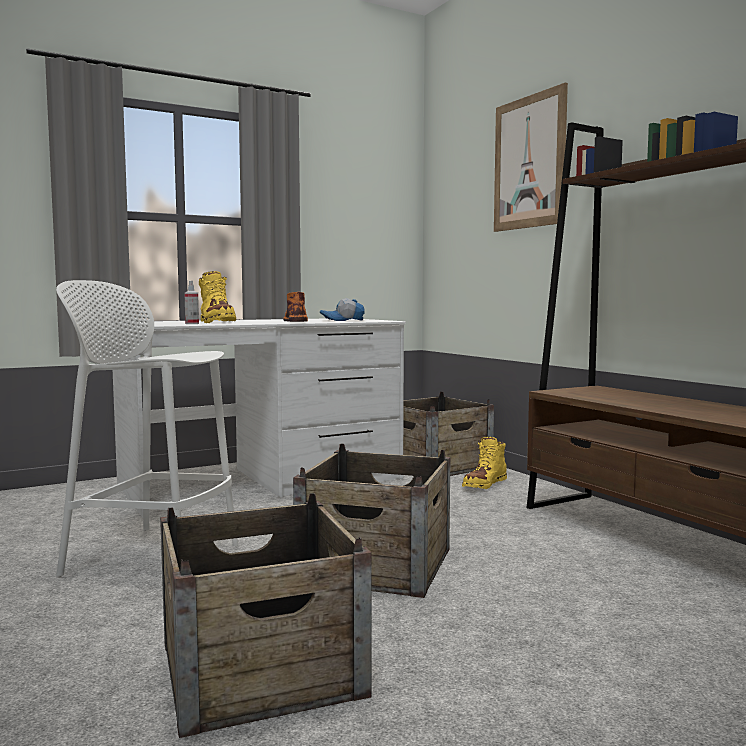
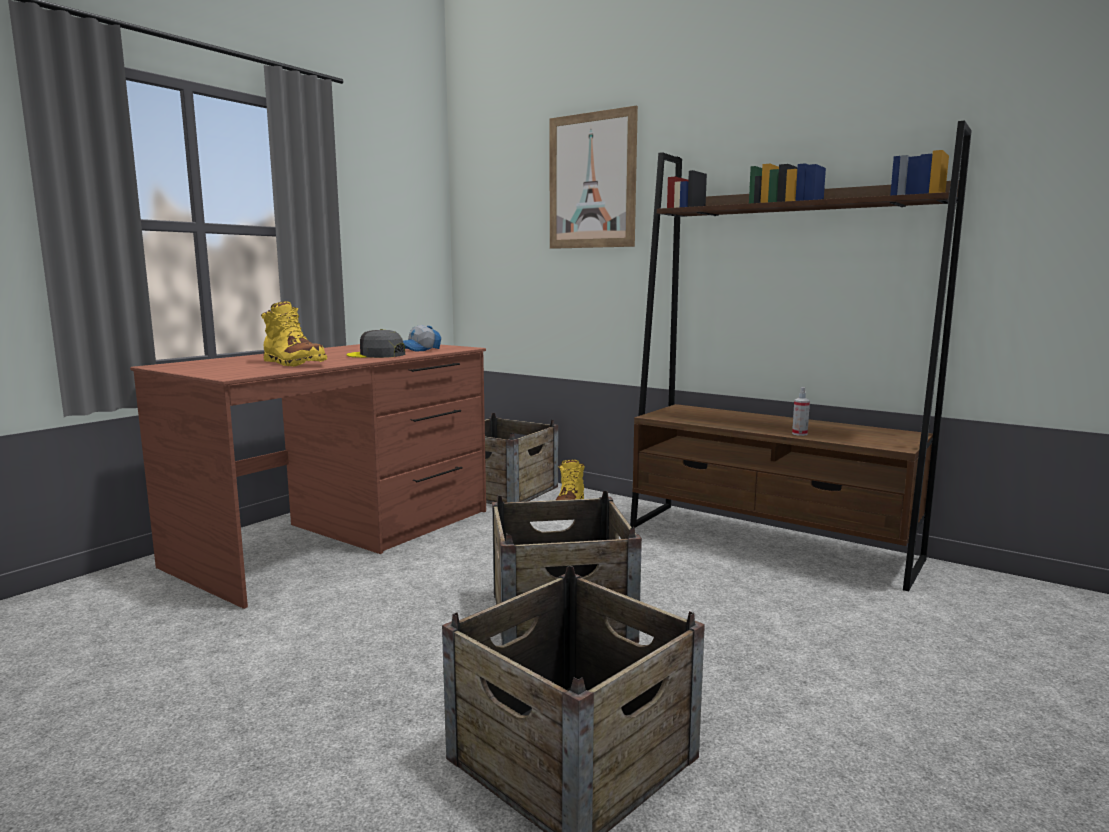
camera: 25 degrees left, 5 degrees up
white stool [56,280,238,577] -> none
white desk [113,318,406,518] -> brown desk [130,344,486,609]
spray bottle [184,281,199,324] -> spray bottle moved to [792,387,810,436]
orange boot [283,292,308,322] -> grey cap [346,329,405,358]

